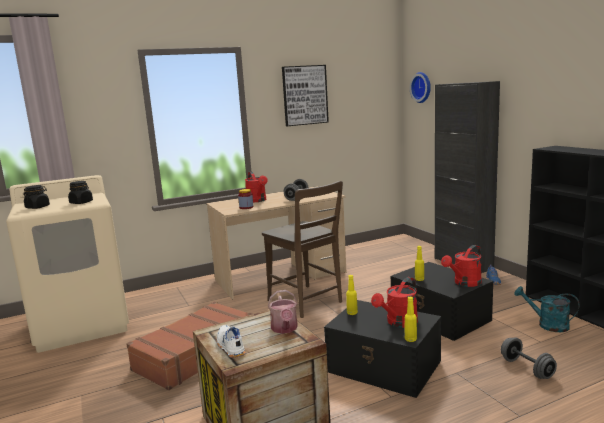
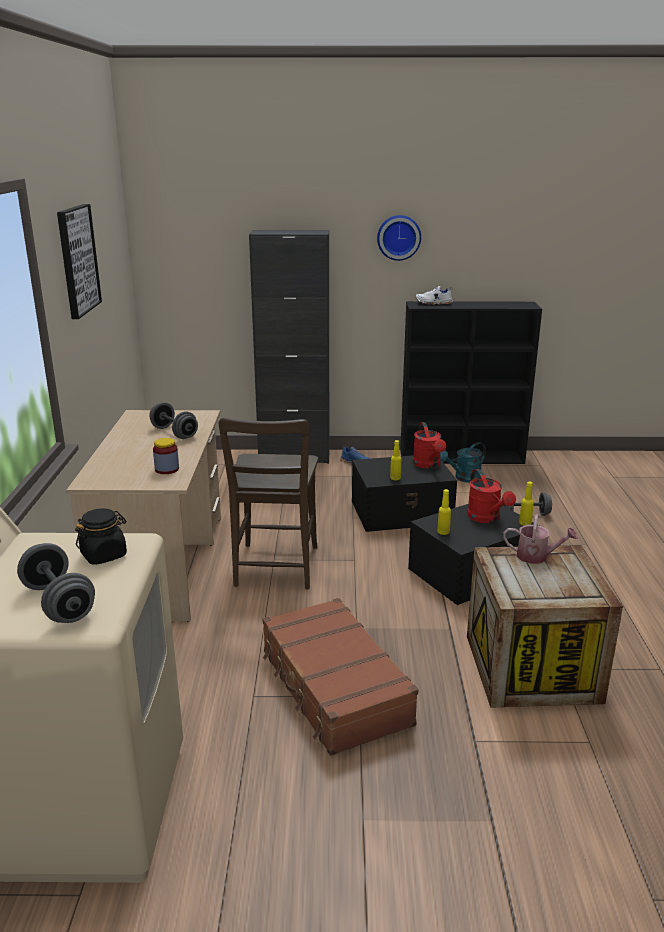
camera: 65 degrees left, 10 degrees up
black jar [23,185,50,209] -> grey dumbbell [17,543,95,623]
white shoe [217,325,246,358] -> white shoe moved to [415,286,453,305]
red watering can [245,172,268,202] -> none
brown chair [262,181,343,318] -> brown chair turned 105 degrees clockwise [219,418,318,589]
wall clock [410,72,431,103] -> wall clock moved to [377,215,421,261]

